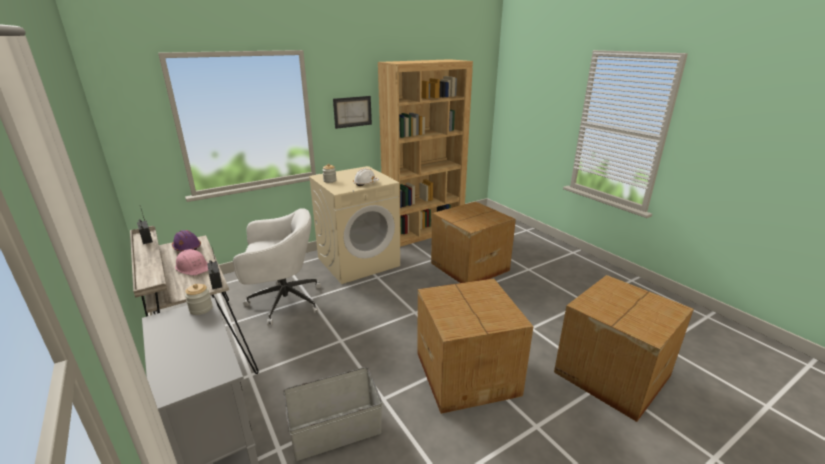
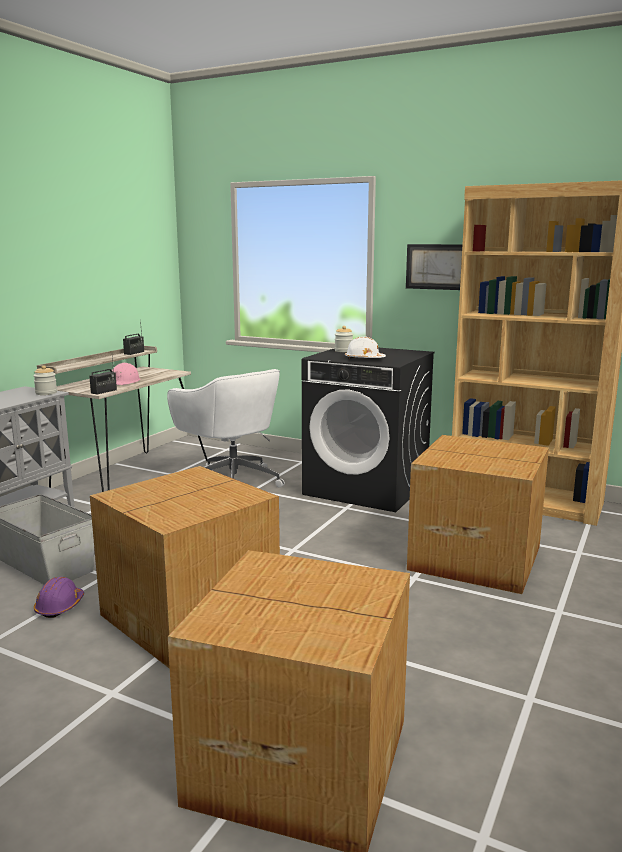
camera: 60 degrees right, 10 degrees down
purple hard hat [172,230,201,252] -> purple hard hat moved to [34,577,84,618]
beige washing machine [309,166,400,284] -> black washing machine [302,348,435,512]

